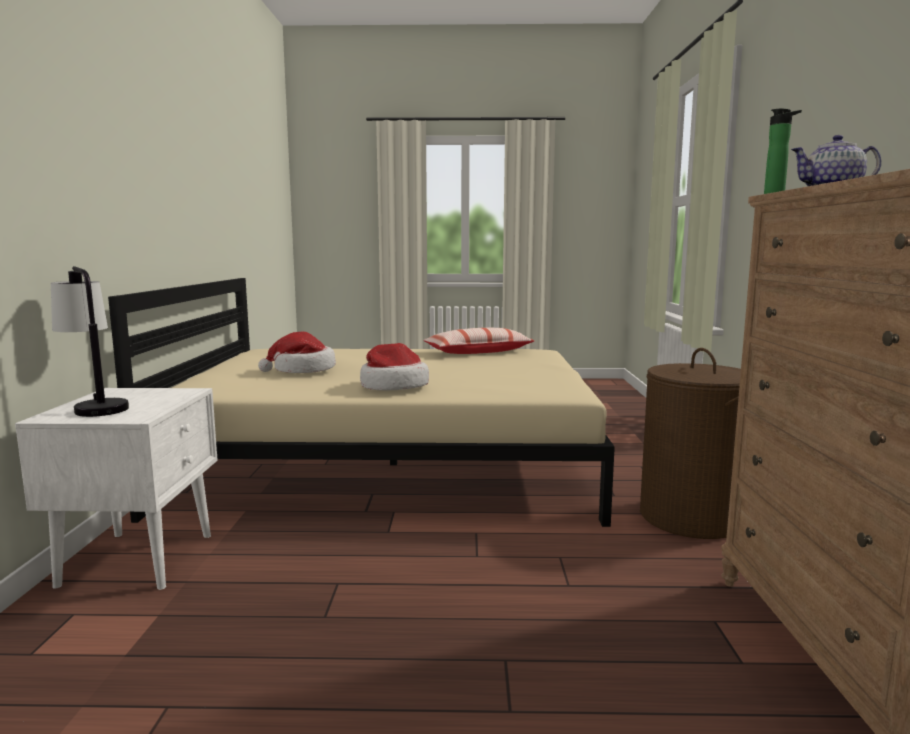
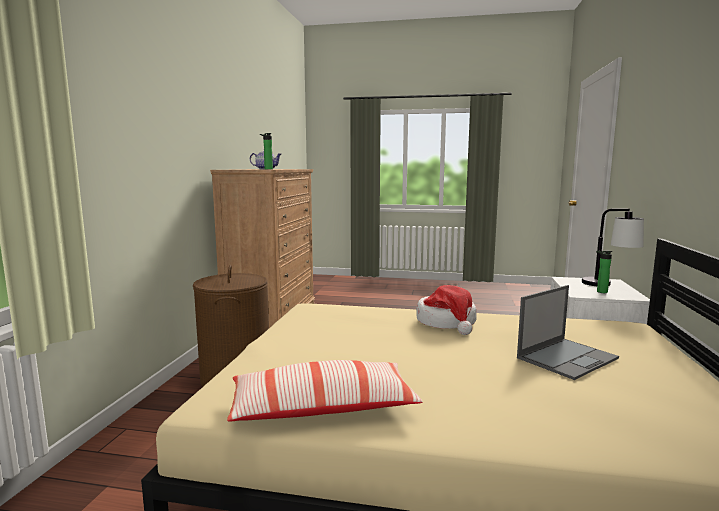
camera: 170 degrees left, 0 degrees up
hat [258,332,336,373] -> laptop [517,285,619,380]
none -> bottle [596,250,612,293]

